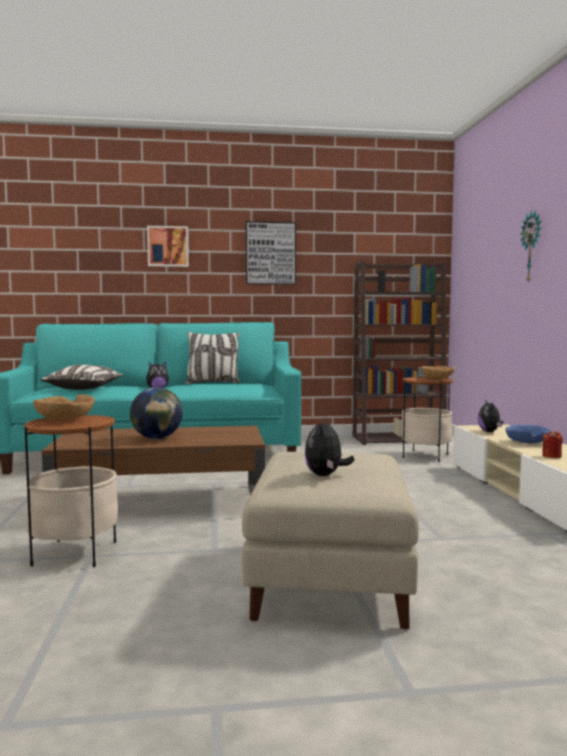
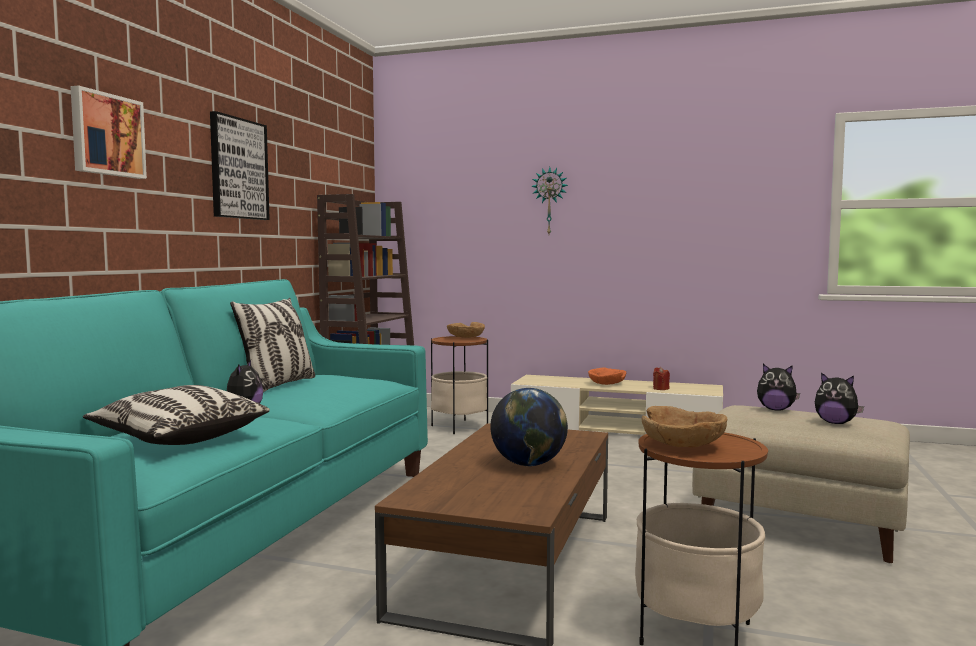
camera: 65 degrees left, 0 degrees up
plush toy [478,399,503,432] -> plush toy moved to [757,364,800,411]
blue bowl [505,425,551,443] -> orange bowl [588,367,626,385]

